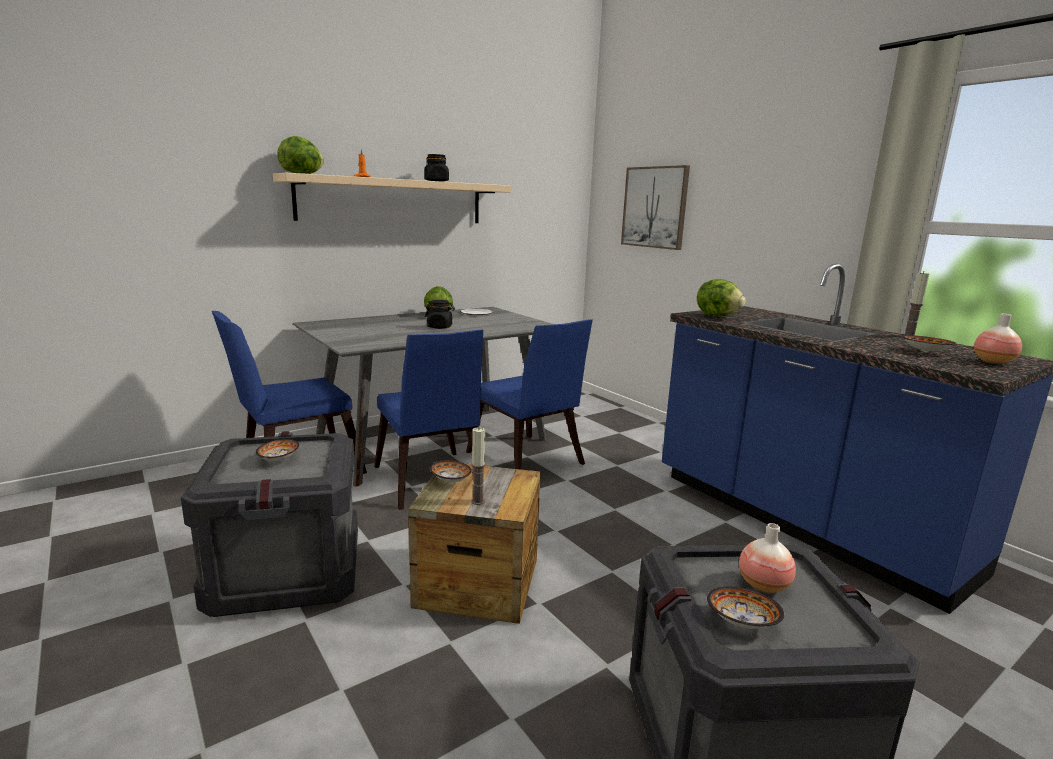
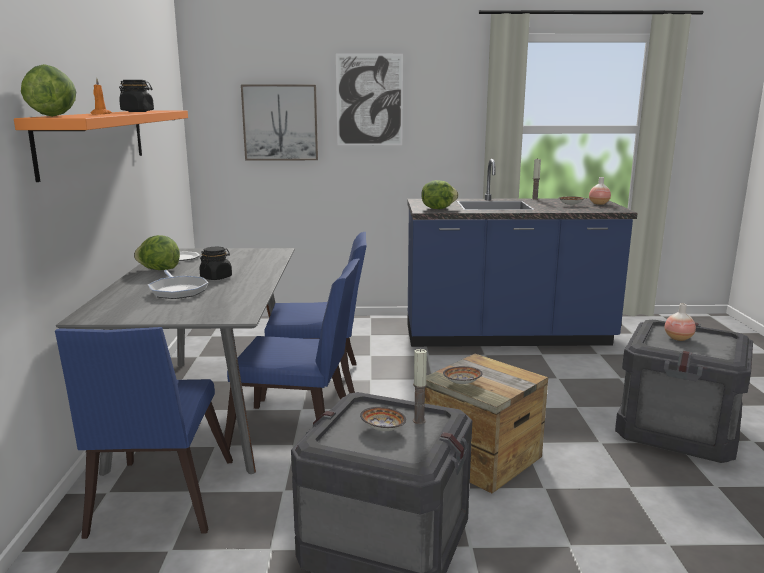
camera: 55 degrees left, 0 degrees up
beige shelf [273,173,512,223] -> orange shelf [14,110,188,182]
candle [471,427,486,505] -> candle moved to [413,349,427,424]
bowl [707,586,784,629] -> none
none -> frying pan [148,270,208,299]
none -> picture [336,54,403,145]

